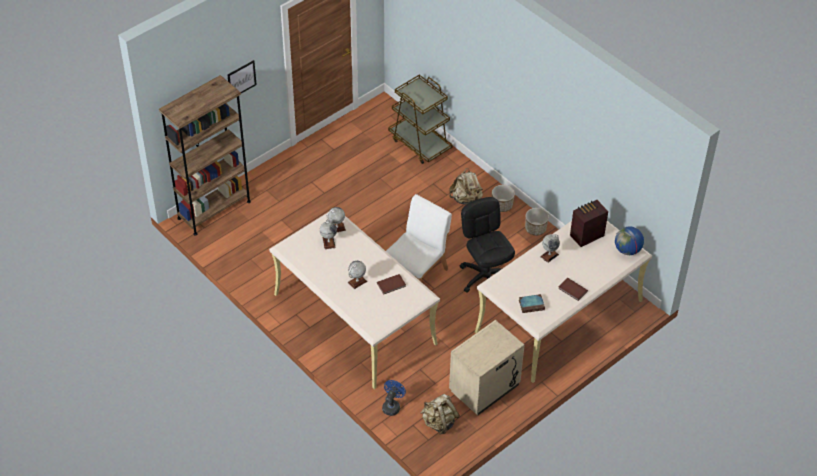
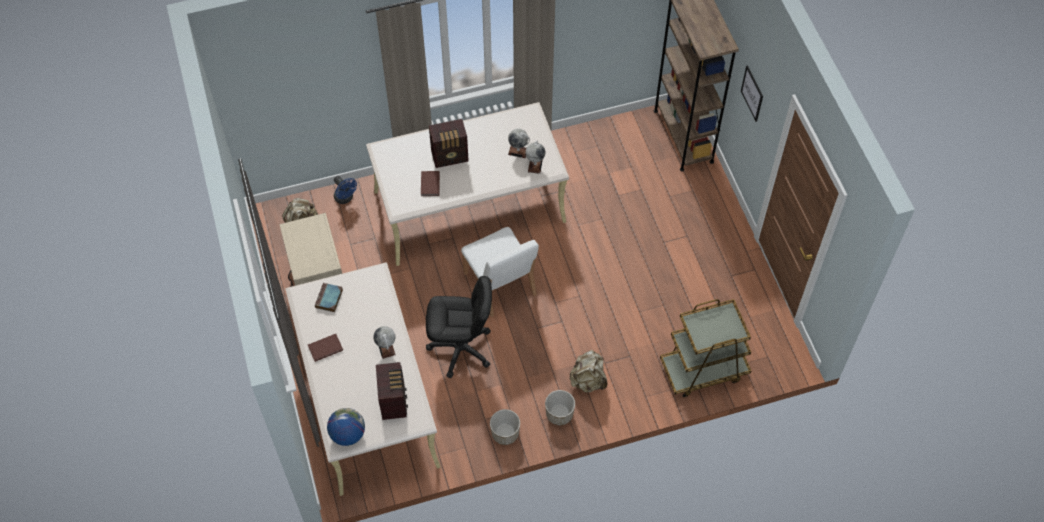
camera: 115 degrees right, 10 degrees up
globe [348,261,367,289] -> radio [429,119,469,168]

